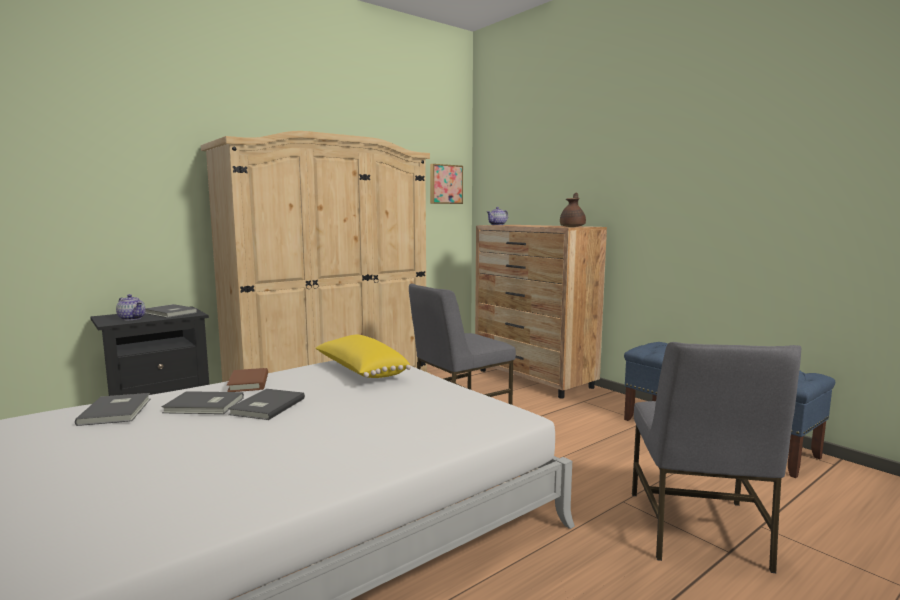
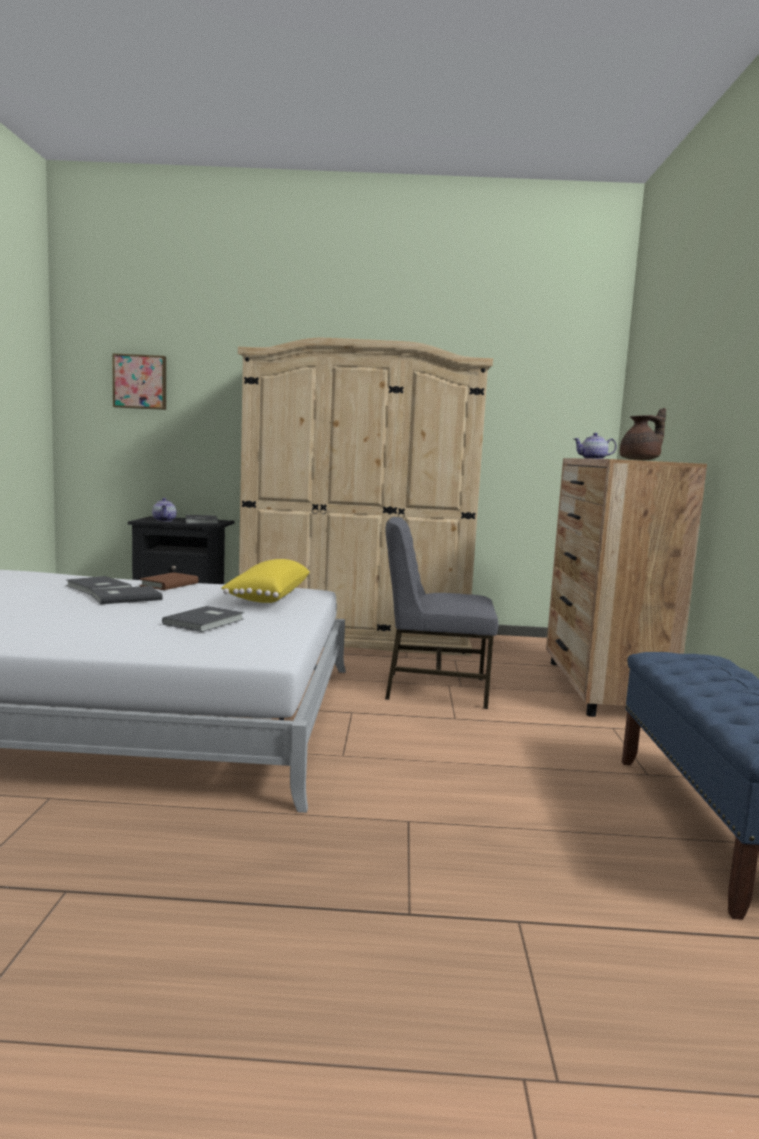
camera: 40 degrees right, 0 degrees up
grey book [75,393,150,426] -> grey book moved to [162,606,244,632]
picture [430,164,463,204] -> picture moved to [112,353,166,410]
grey chair [632,342,801,573] -> none

